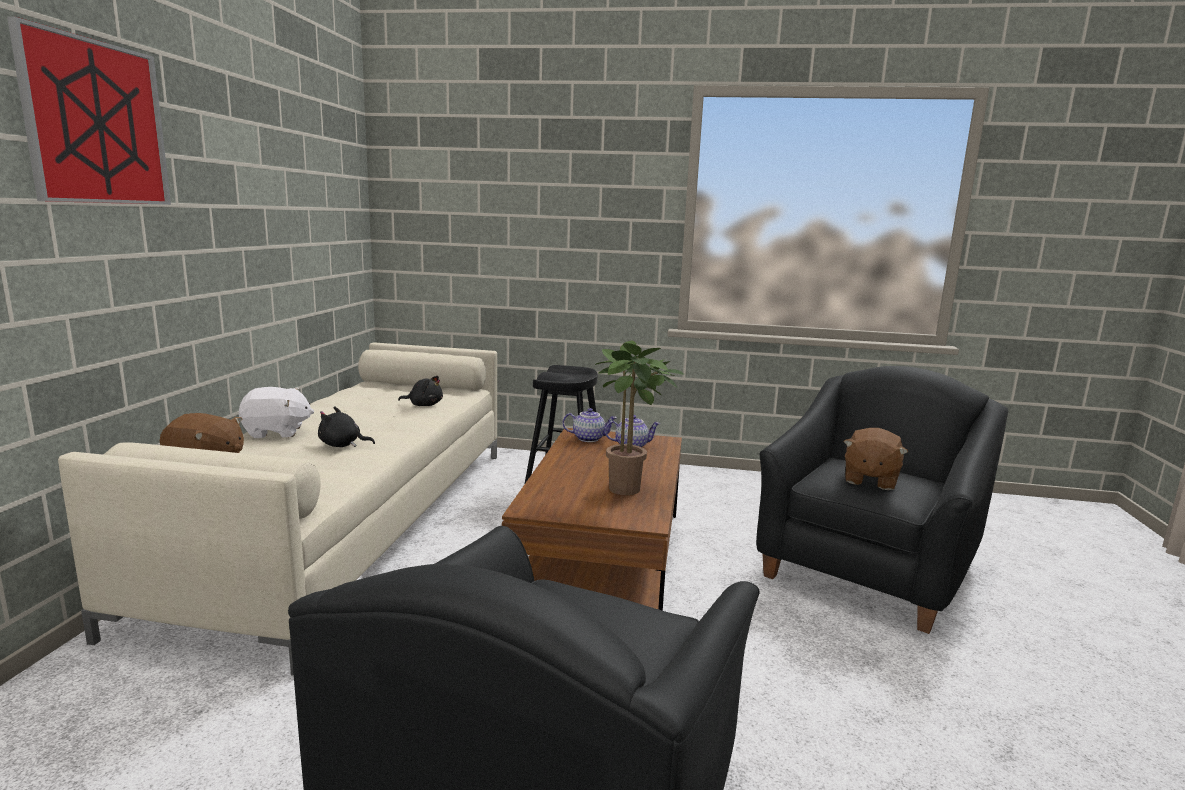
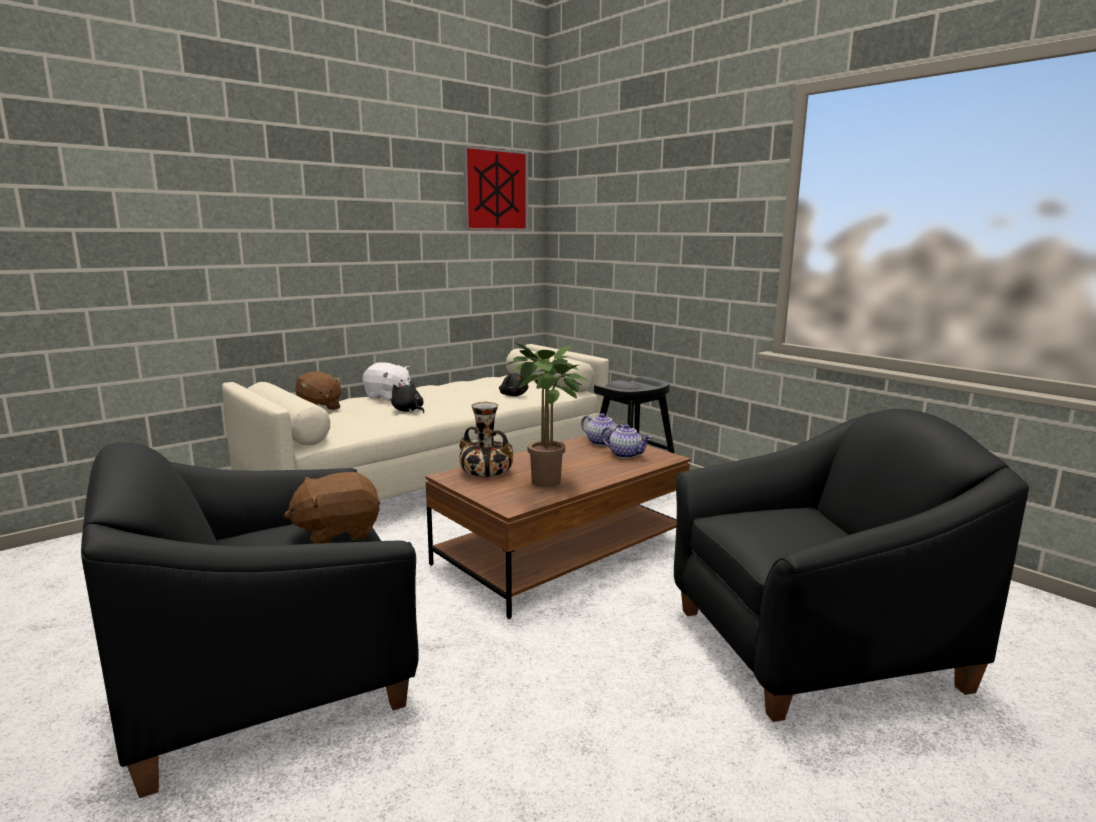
camera: 40 degrees right, 0 degrees up
picture [7,17,171,205] -> picture moved to [463,146,528,230]
brown plush toy [843,428,908,490] -> brown plush toy moved to [284,472,380,544]
none -> vase [459,402,513,477]

